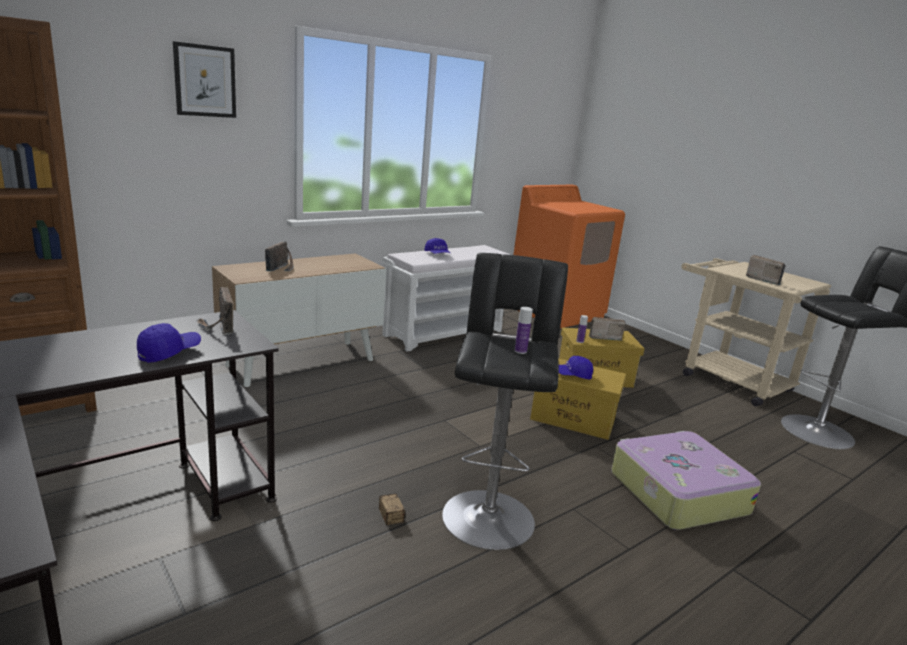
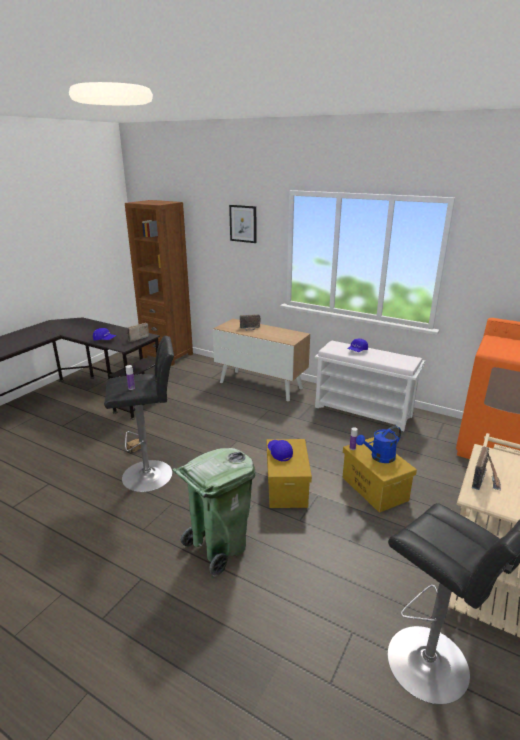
camera: 70 degrees right, 5 degrees up
radio [589,317,625,341] -> blue watering can [356,426,401,463]
suitcase [611,431,761,530] -> green trash can [172,448,256,577]

